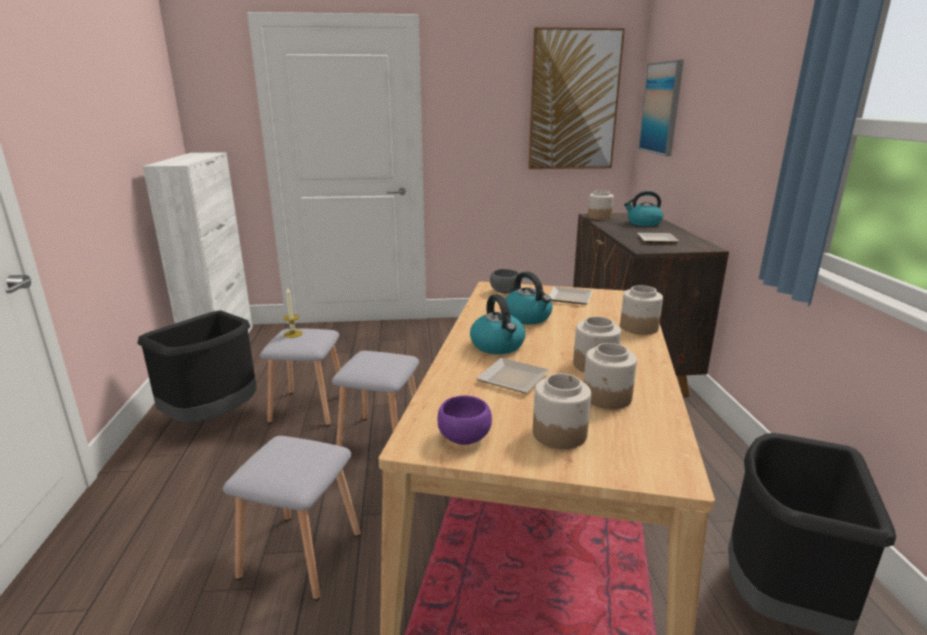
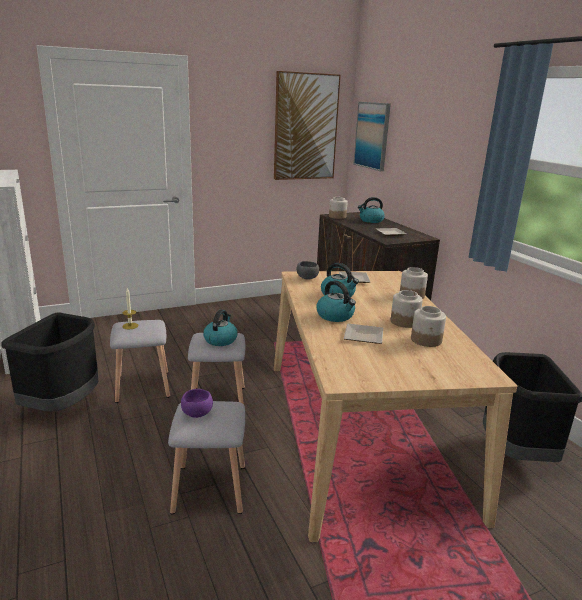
camera: 20 degrees left, 0 degrees up
purple bowl [438,395,492,445] -> purple bowl moved to [181,389,213,418]
jar [533,373,591,449] -> none
none -> kettle [203,309,238,346]

